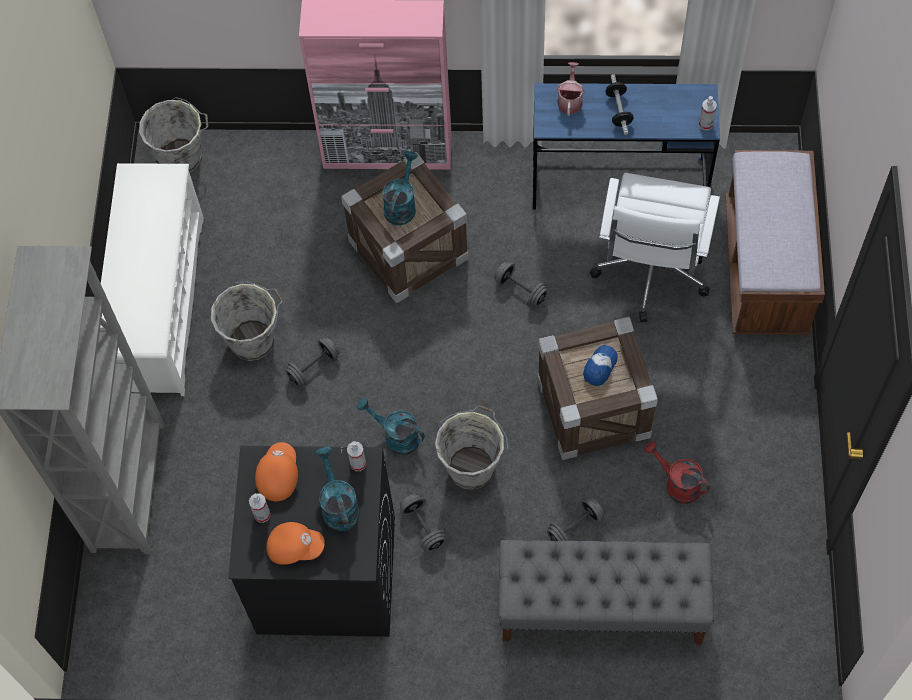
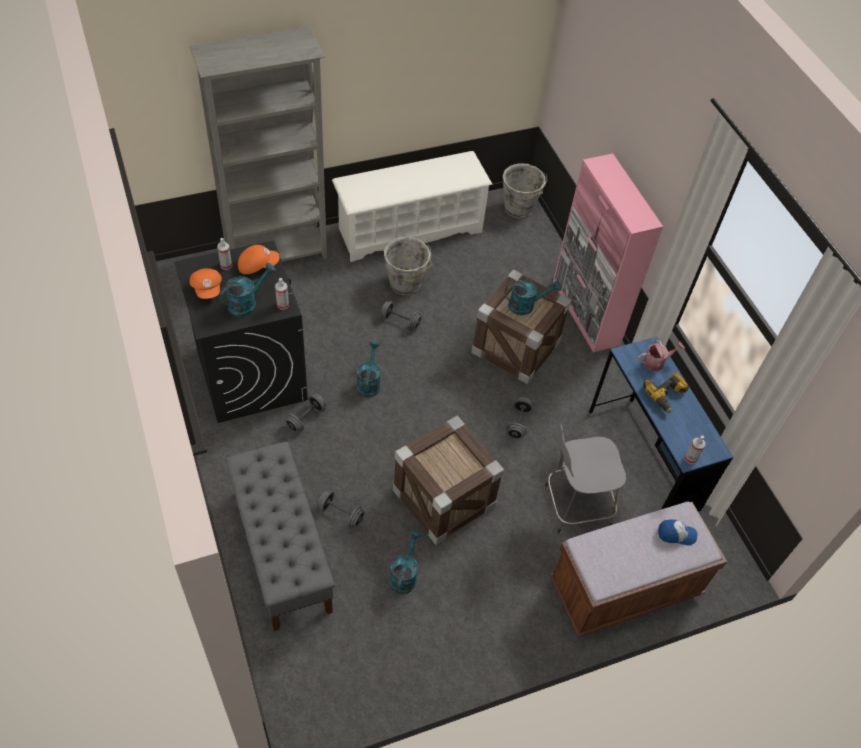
camera: 60 degrees right, 10 degrees down
grey bucket [435,405,508,490] -> none
cap [583,345,618,386] -> cap moved to [658,519,697,545]
white office chair [590,173,720,322] -> grey stool [545,423,626,533]
dumbbell [605,74,634,135] -> power drill [643,372,689,413]
red watering can [644,441,710,504] -> turquoise watering can [389,530,421,594]

